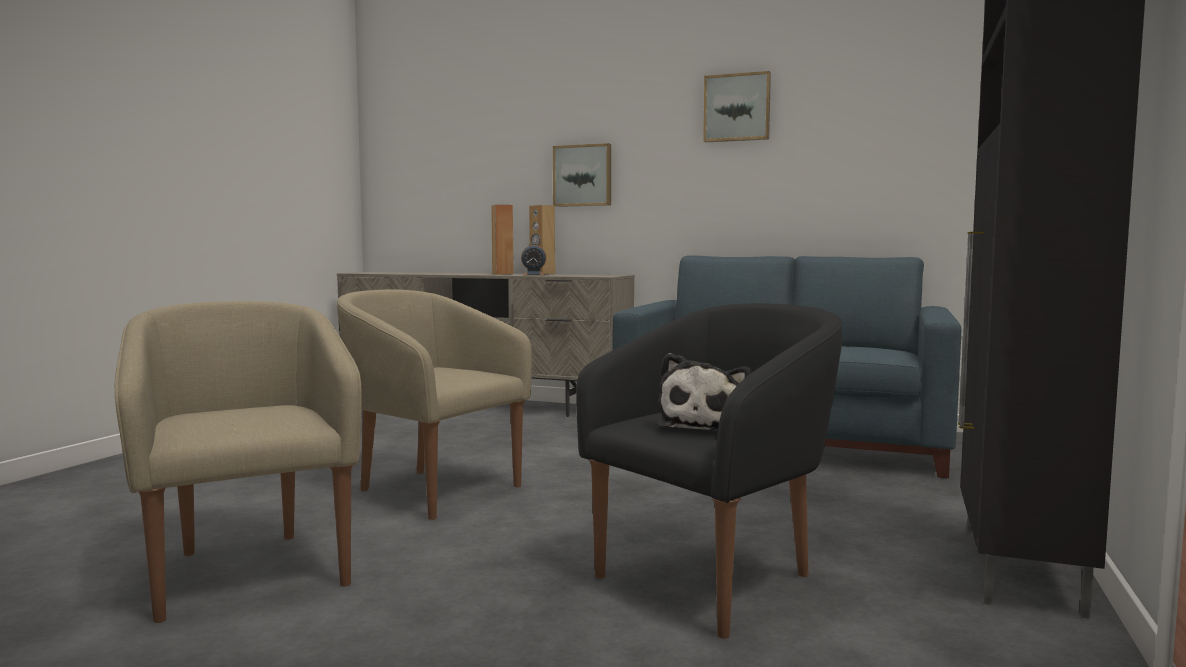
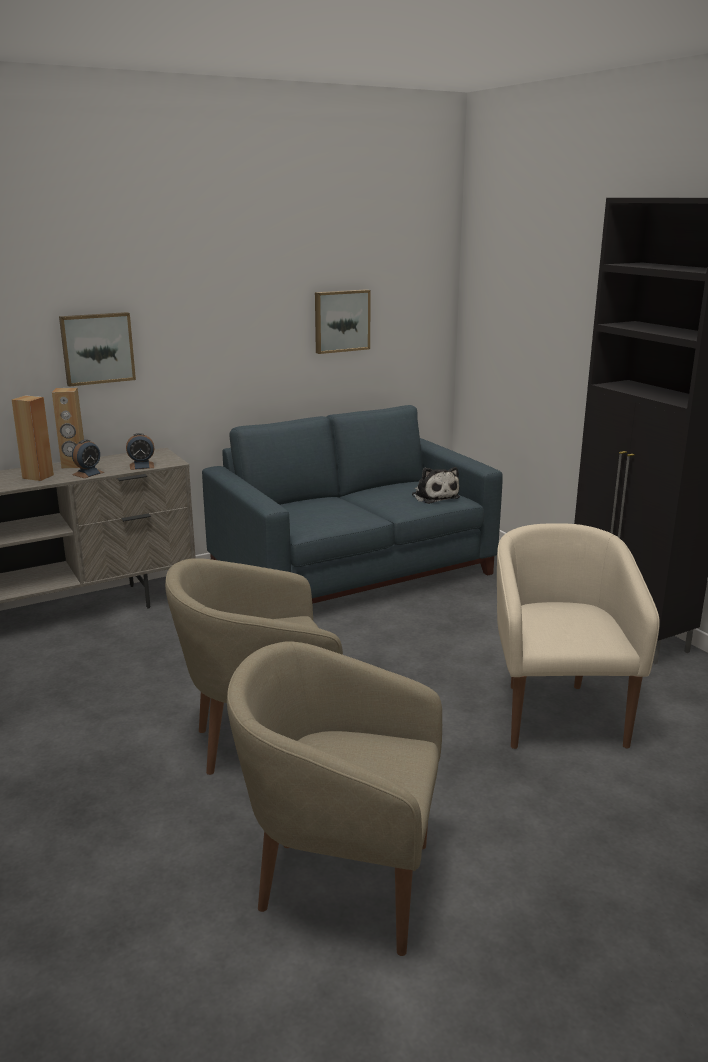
camera: 50 degrees left, 15 degrees up
black armchair [576,303,842,639] -> beige armchair [497,523,660,749]
plush toy [657,353,752,431] -> plush toy moved to [412,467,460,504]
picture [703,71,771,142] -> picture moved to [315,289,371,354]
none -> alarm clock [126,433,154,470]

